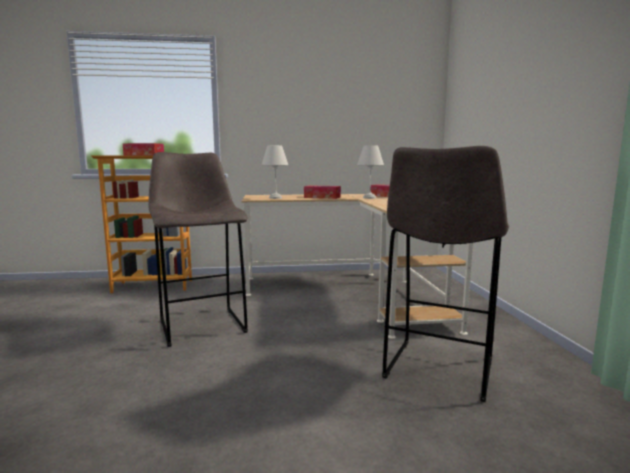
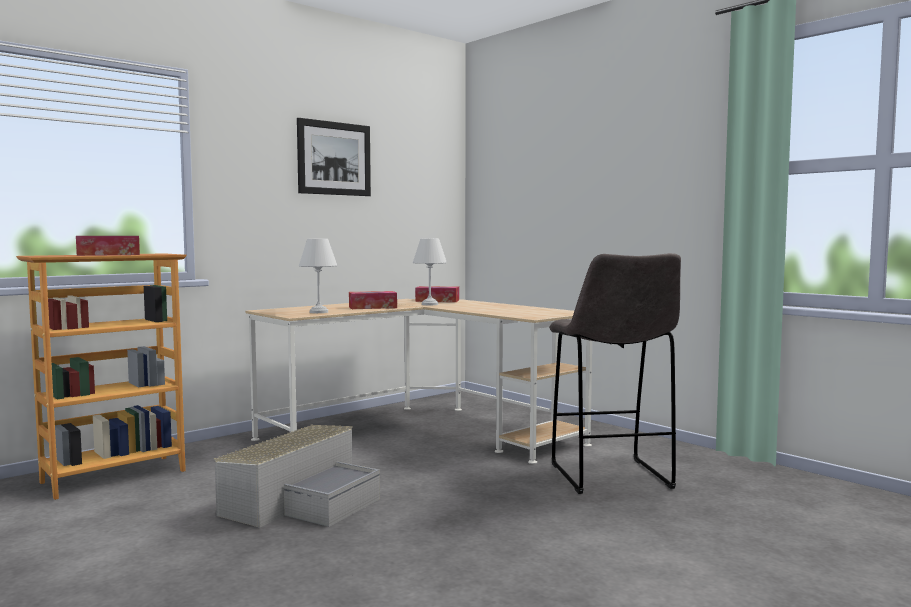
camera: 35 degrees left, 5 degrees down
grey stool [148,152,248,347] -> grey storage box [214,425,380,528]
none -> picture [297,118,371,196]

